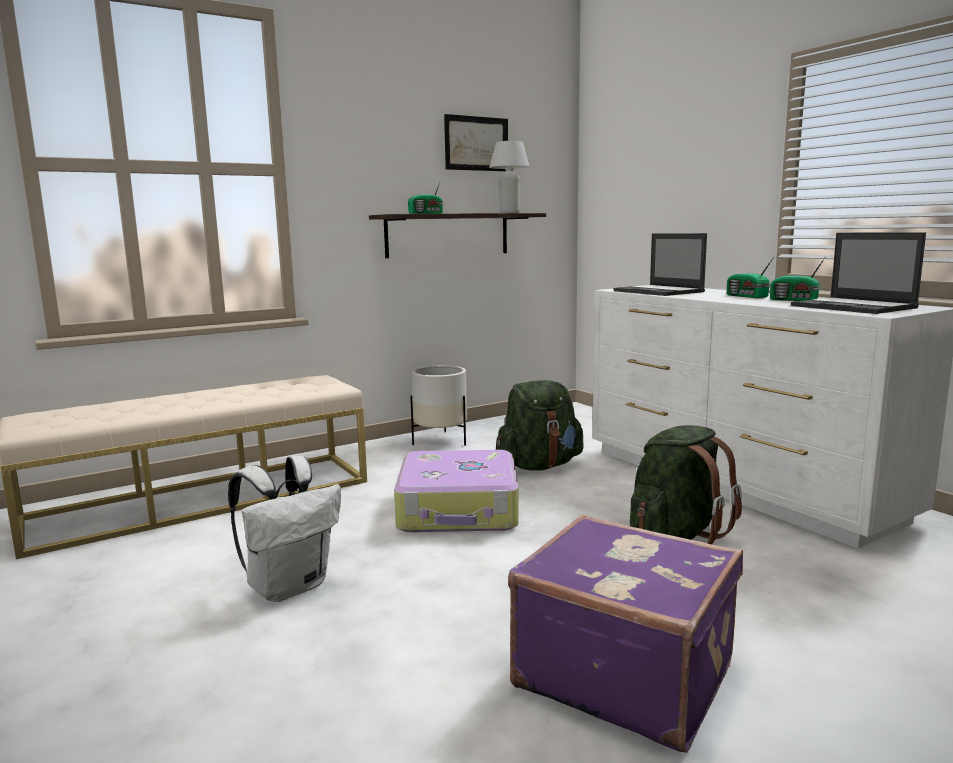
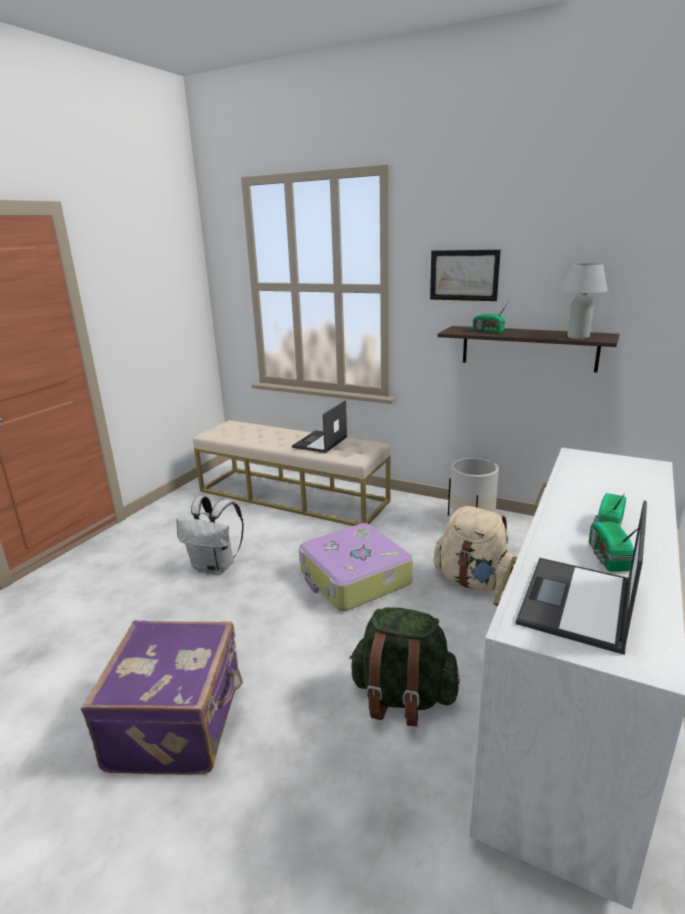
camera: 60 degrees right, 10 degrees up
picture [444,114,508,171] -> picture moved to [430,250,501,301]
green backpack [496,380,584,471] -> beige backpack [433,506,515,591]
laptop [614,233,707,296] -> laptop moved to [292,400,348,453]

